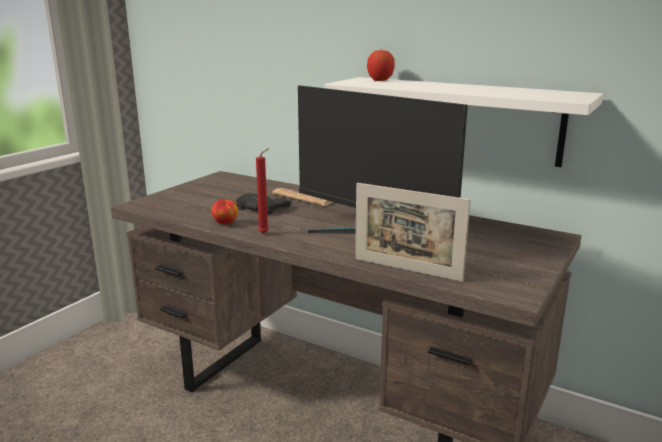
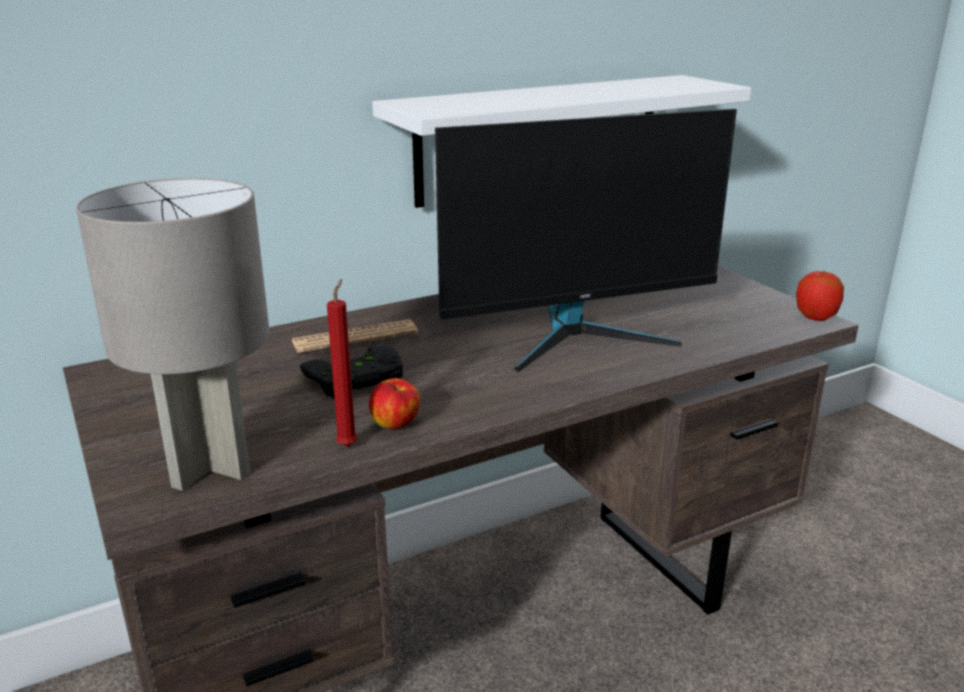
camera: 60 degrees left, 5 degrees up
red candle [256,148,270,234] -> red candle moved to [327,279,358,447]
picture frame [355,183,471,282] -> none
apple [367,48,395,81] -> apple moved to [796,270,844,321]
none -> grey table lamp [76,178,270,491]

